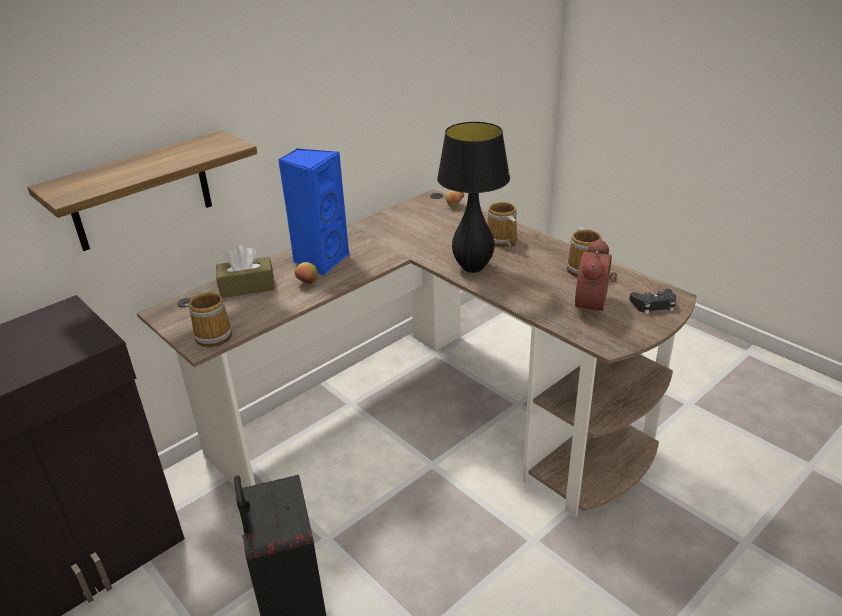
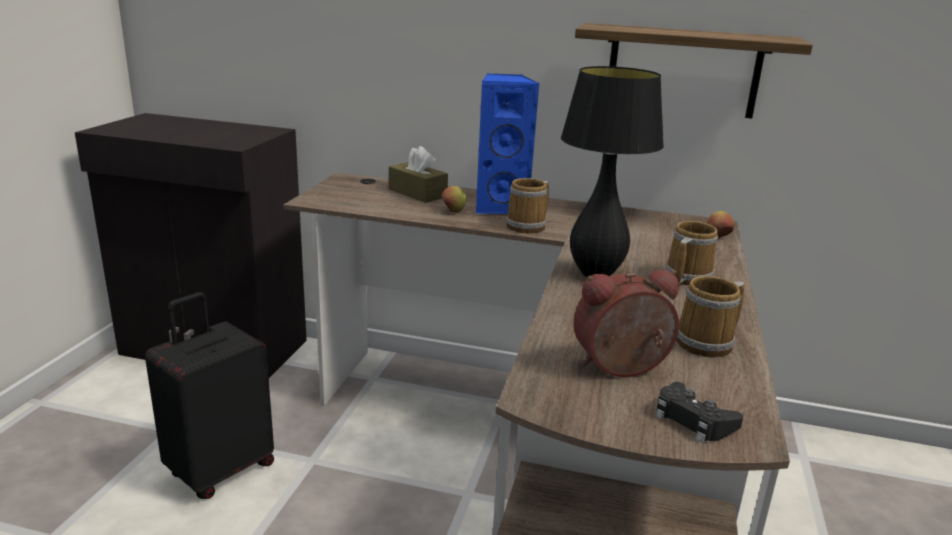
camera: 55 degrees right, 10 degrees down
shelf [28,131,257,251] -> shelf moved to [575,23,813,118]
mug [189,289,232,347] -> mug moved to [506,178,549,234]

